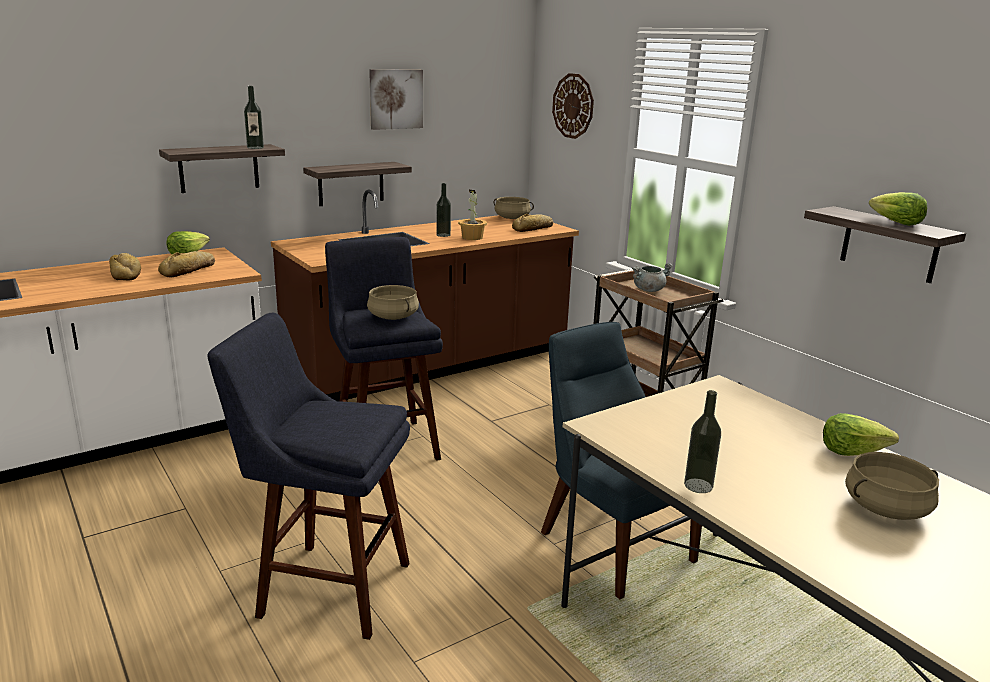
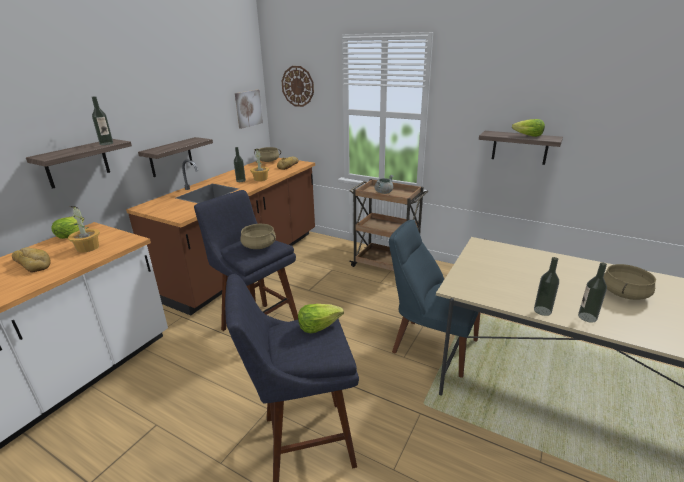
camera: 25 degrees left, 5 degrees up
bread [158,251,215,277] -> potted plant [68,206,100,253]
picture [369,69,423,130] -> picture moved to [235,90,263,129]
lettuce [823,413,899,456] -> lettuce moved to [298,304,344,334]
none -> bottle [578,262,607,323]

